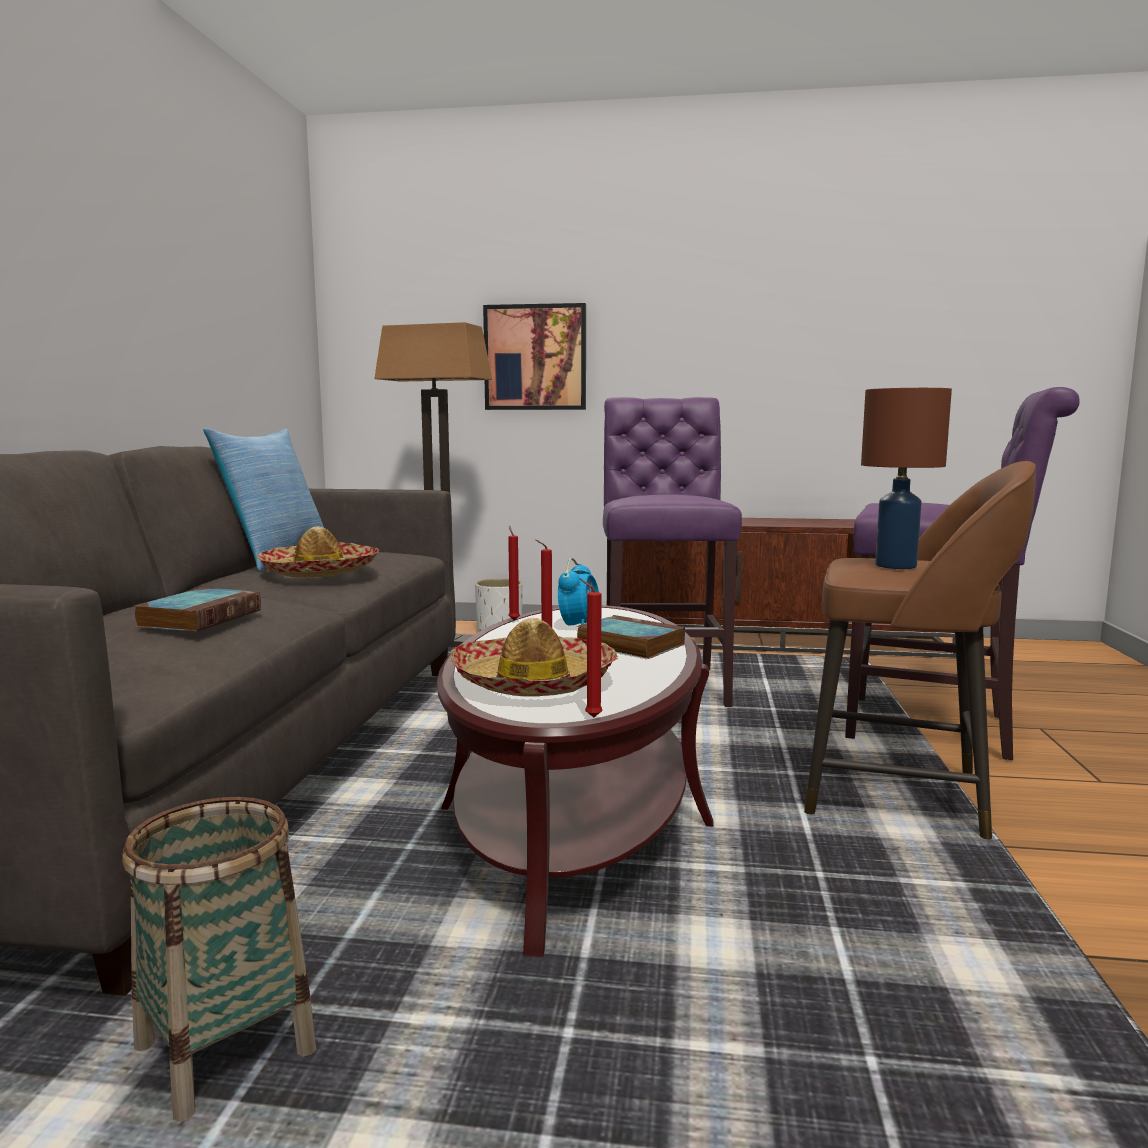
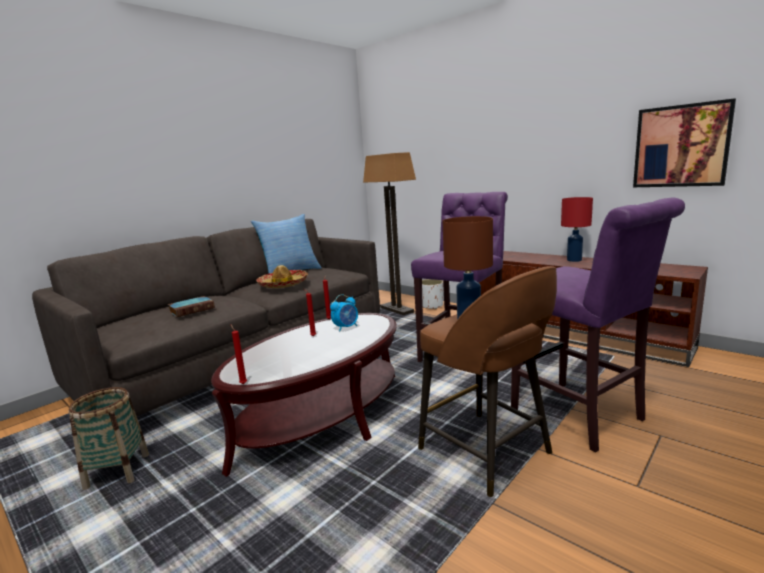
camera: 35 degrees right, 5 degrees up
hat [450,618,618,696] -> none
picture [483,303,586,410] -> picture moved to [633,98,736,187]
book [576,615,685,659] -> none
none -> red table lamp [561,197,593,262]

